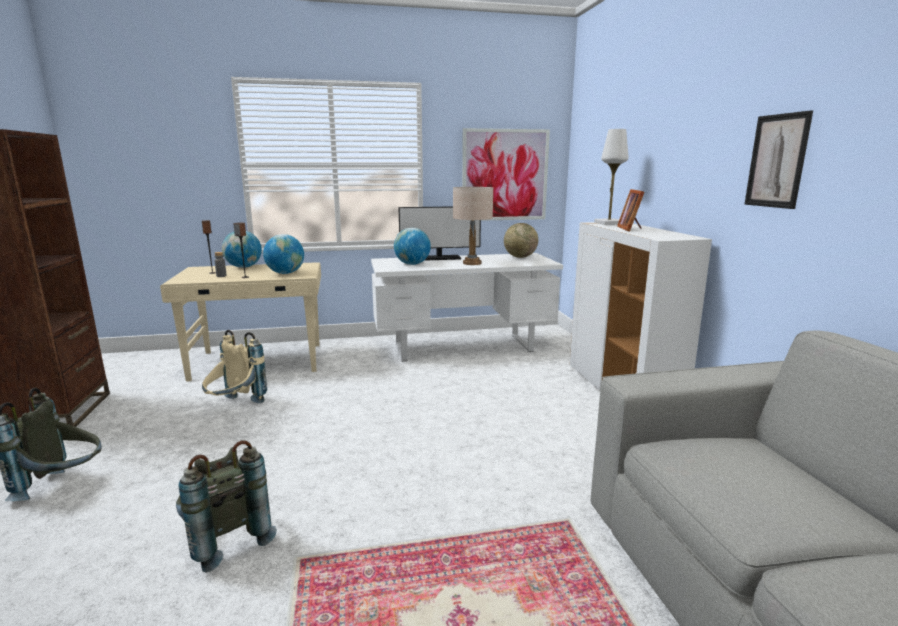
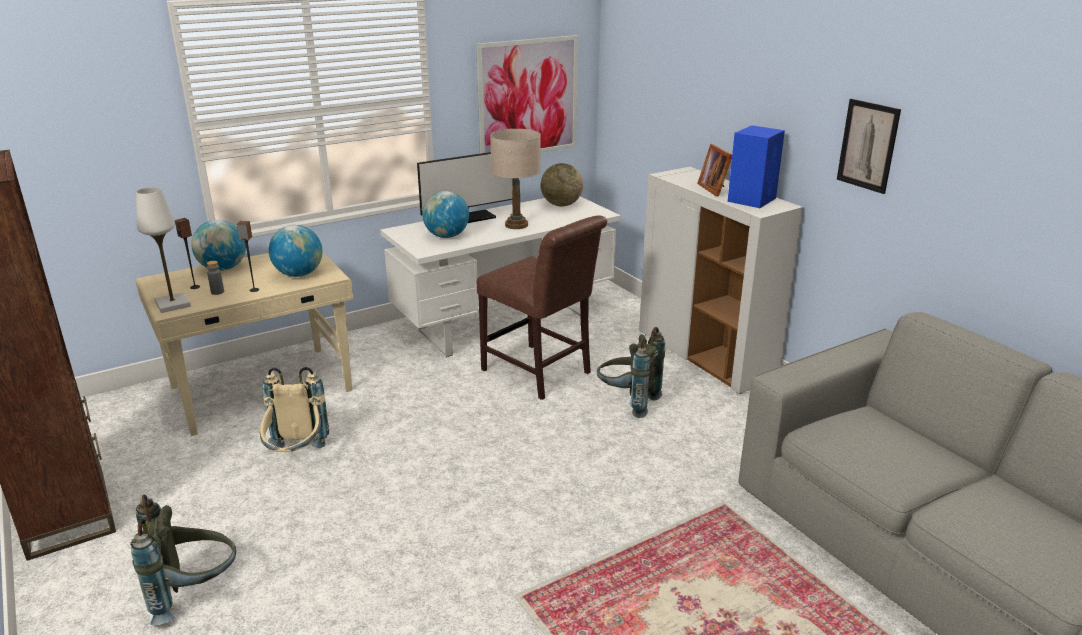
camera: 20 degrees left, 10 degrees up
grey backpack [176,440,277,573] -> grey backpack moved to [597,327,665,418]
white table lamp [594,129,629,225] -> white table lamp moved to [136,187,191,313]
none -> brown chair [476,215,607,400]
none -> blue speaker [727,125,785,208]

